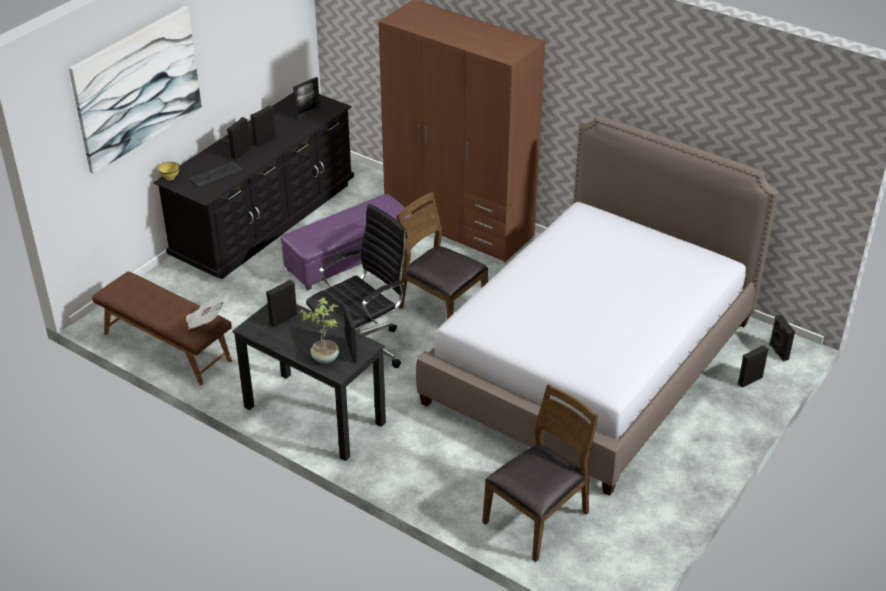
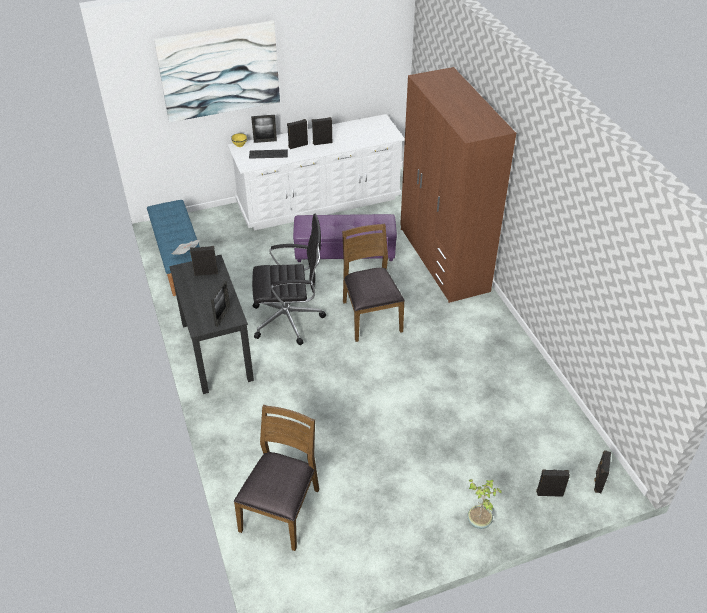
camera: 35 degrees right, 5 degrees up
brown bench [92,271,232,385] -> blue bench [147,200,200,296]
black dresser [153,92,354,279] -> white dresser [227,114,405,231]
picture frame [293,77,320,120] -> picture frame moved to [251,115,277,143]
potted plant [299,297,339,364] -> potted plant moved to [467,479,502,529]
bed [416,115,779,496] -> none
brown chair [482,384,598,562] -> brown chair turned 60 degrees counterclockwise [234,405,319,551]

